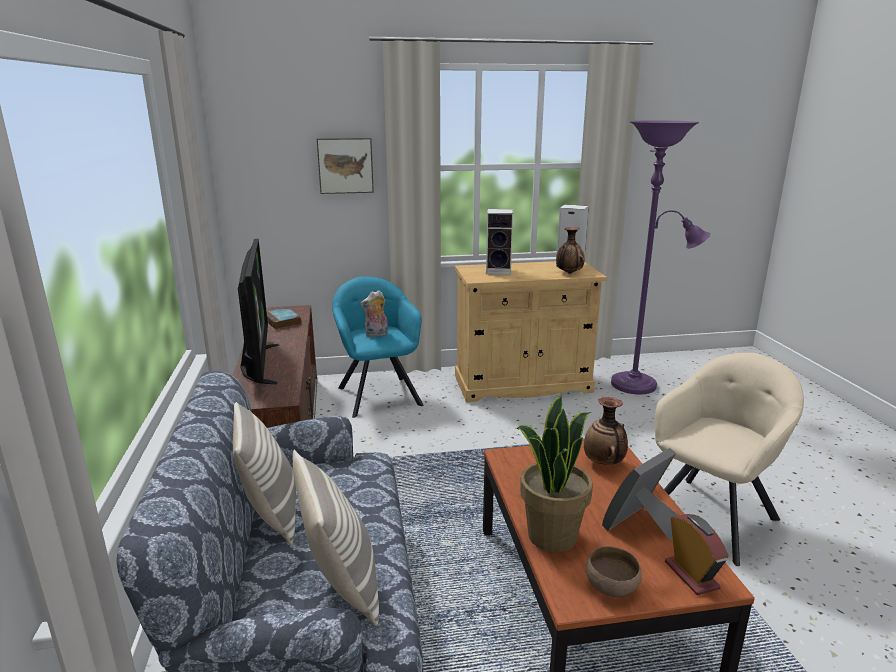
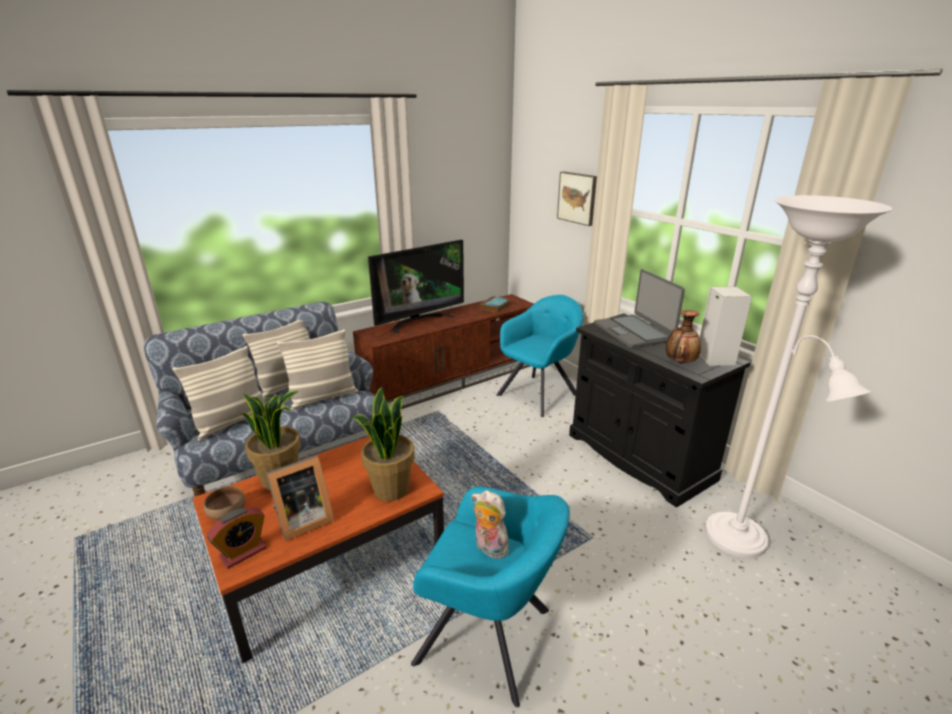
camera: 65 degrees right, 5 degrees up
plush toy [360,290,388,337] -> plush toy moved to [472,490,509,559]
beige cabinet [455,261,607,402] -> black cabinet [569,313,751,508]
speaker [486,209,513,275] -> laptop [594,269,685,348]
vase [584,397,628,465] -> potted plant [352,387,415,501]
picture frame [602,448,679,540] -> picture frame turned 120 degrees clockwise [266,455,334,541]
purple floor lamp [611,120,710,395] -> white floor lamp [705,195,893,558]
beige armchair [655,353,804,566] -> turquoise armchair [411,486,570,707]
none -> pillow [277,329,358,410]

